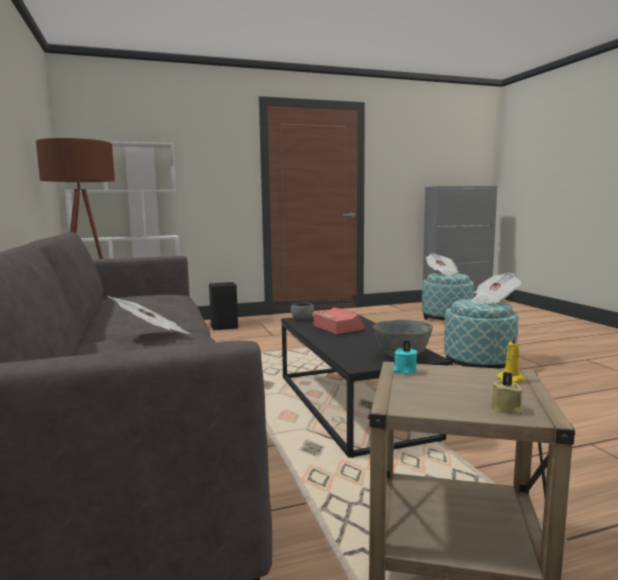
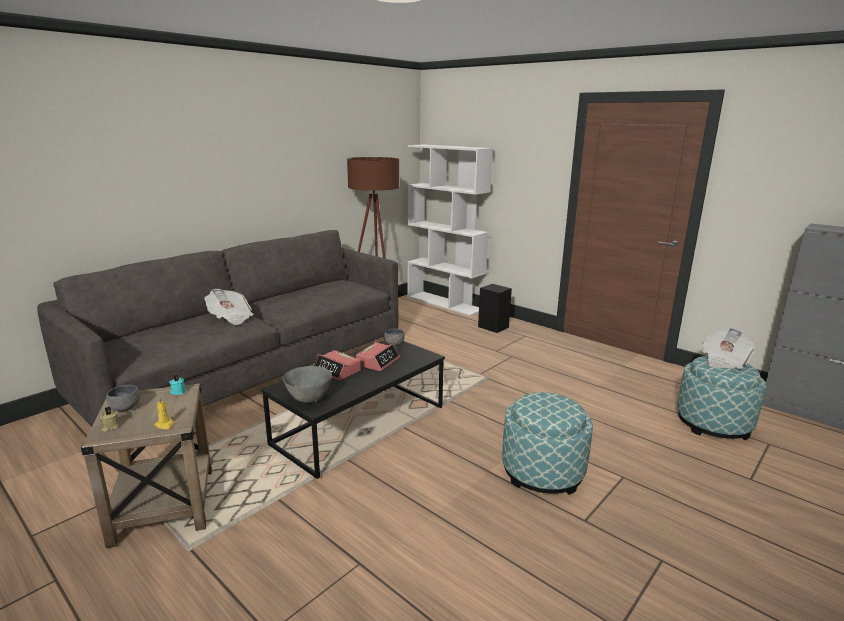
camera: 60 degrees right, 10 degrees up
newspaper [471,273,521,304] -> none
none -> grey bowl [106,385,140,411]
none -> alarm clock [314,350,361,381]

